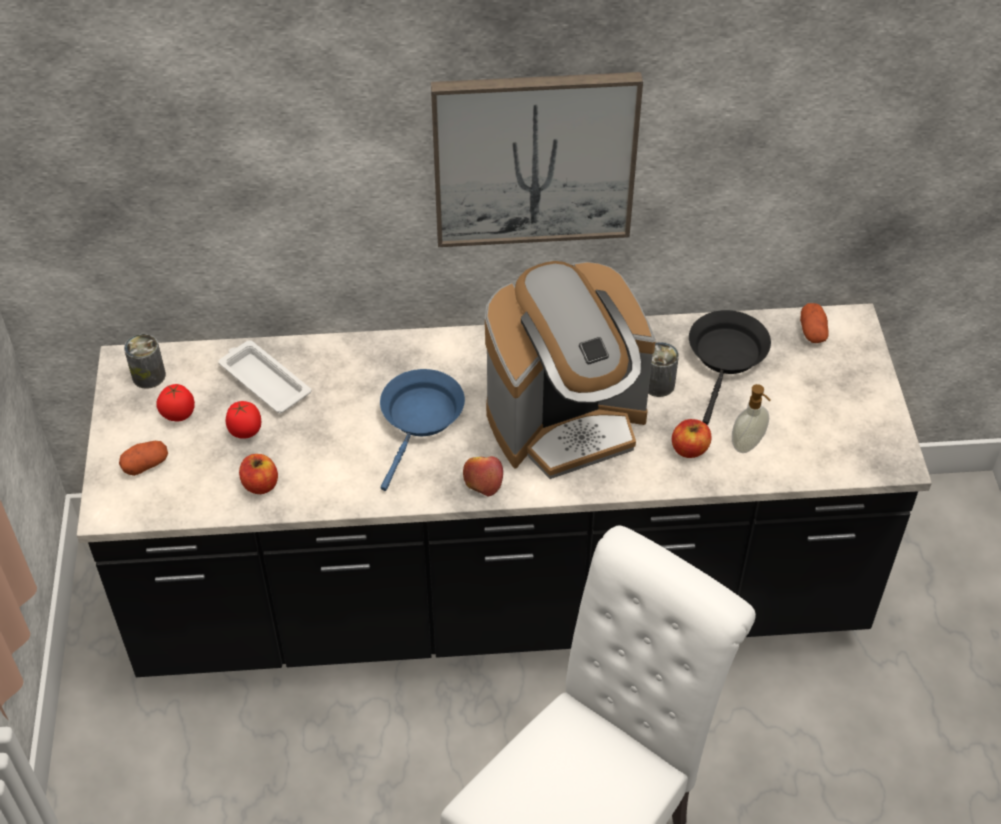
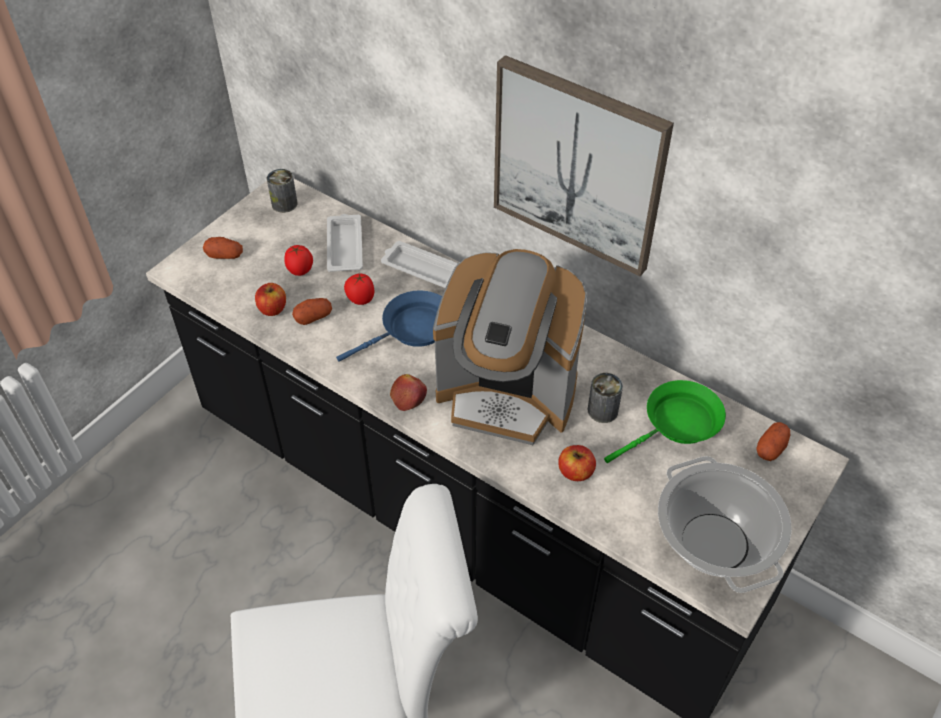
camera: 40 degrees right, 0 degrees up
tomato [156,384,195,422] -> tomato moved to [344,273,375,305]
black frying pan [689,310,771,425] -> green frying pan [604,380,726,463]
soap dispenser [732,384,771,453] -> none
none -> potato [292,298,332,325]
none -> white tray [381,241,459,288]
none -> cooking pot [658,456,792,593]

